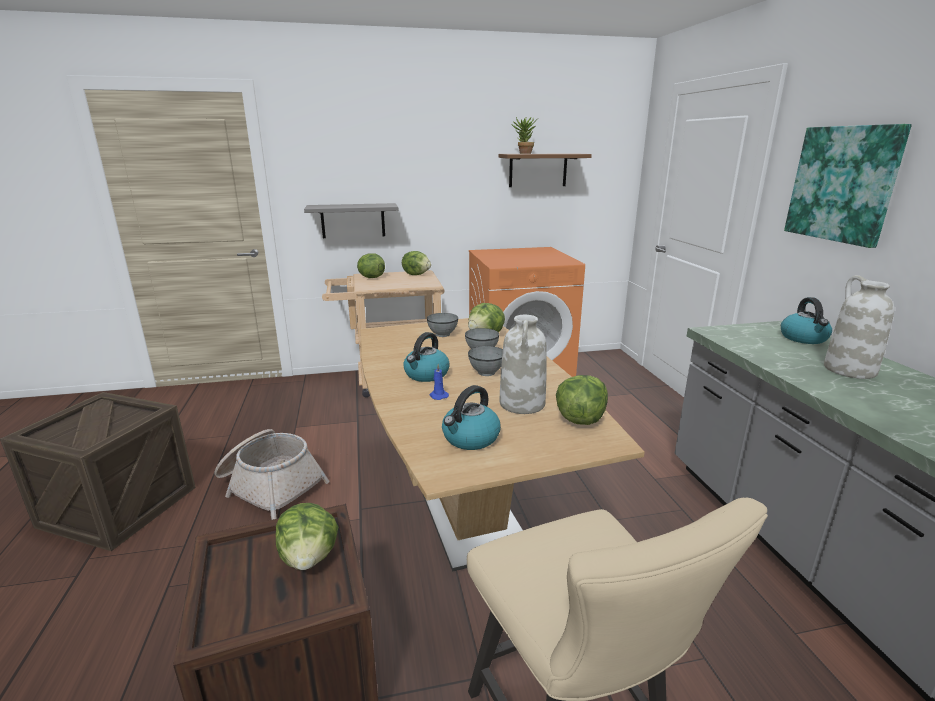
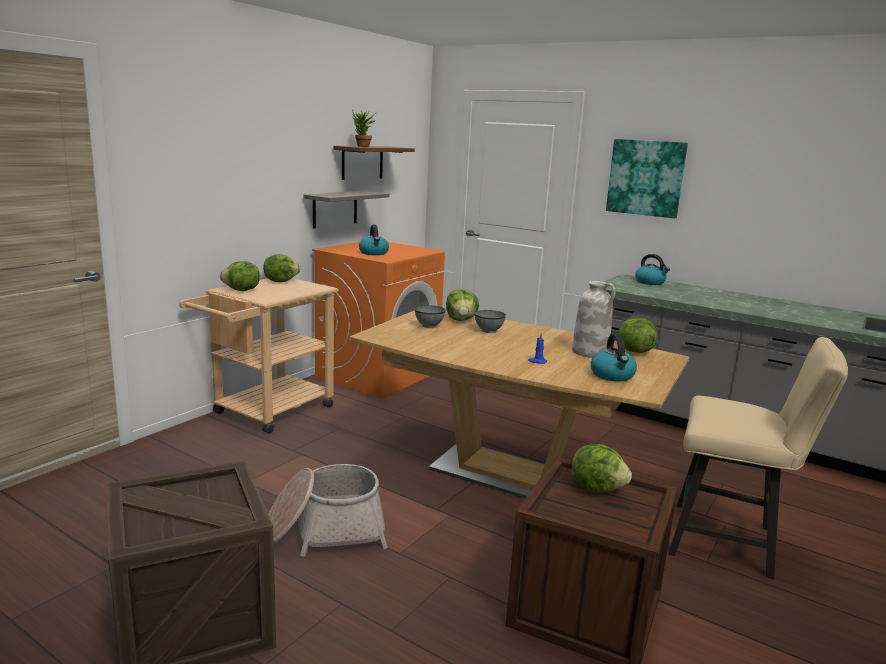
camera: 45 degrees left, 5 degrees down
grey shelf [304,203,399,238] -> grey shelf moved to [303,191,390,228]
kettle [403,332,450,382] -> kettle moved to [359,225,389,255]
grey bowl [468,346,503,376] -> none
white vase [824,275,894,379] -> none

